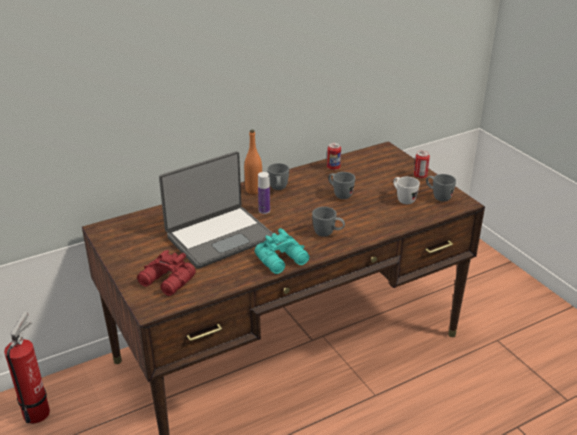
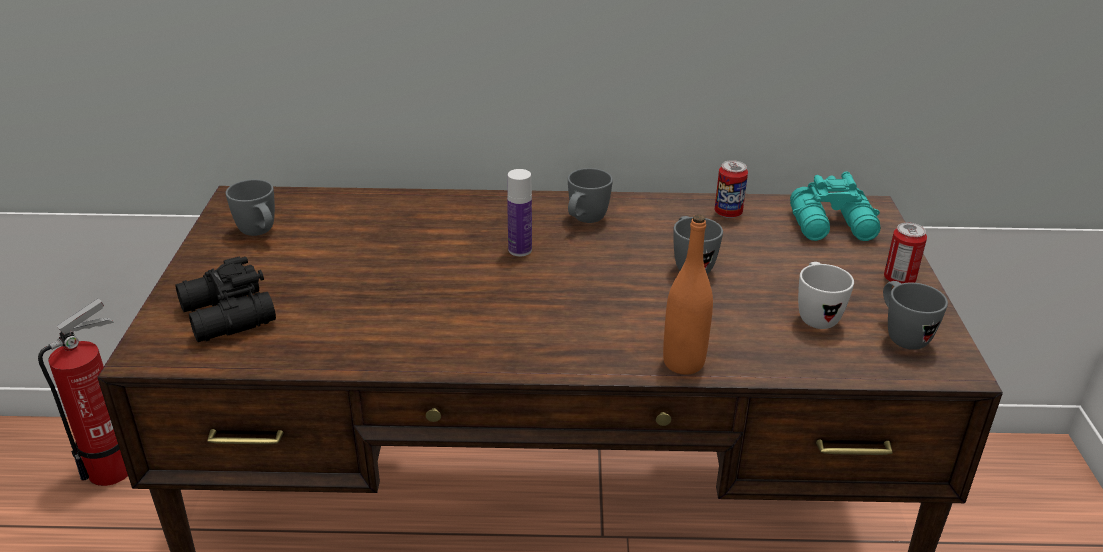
camera: 30 degrees right, 0 degrees up
red binoculars [137,250,196,296] -> black binoculars [175,257,276,342]
laptop [159,151,273,269] -> none
orange bottle [244,130,262,194] -> orange bottle moved to [663,214,713,375]
turquoise binoculars [255,228,309,274] -> turquoise binoculars moved to [790,171,880,241]
grey mug [312,207,345,237] -> grey mug moved to [226,179,275,236]

